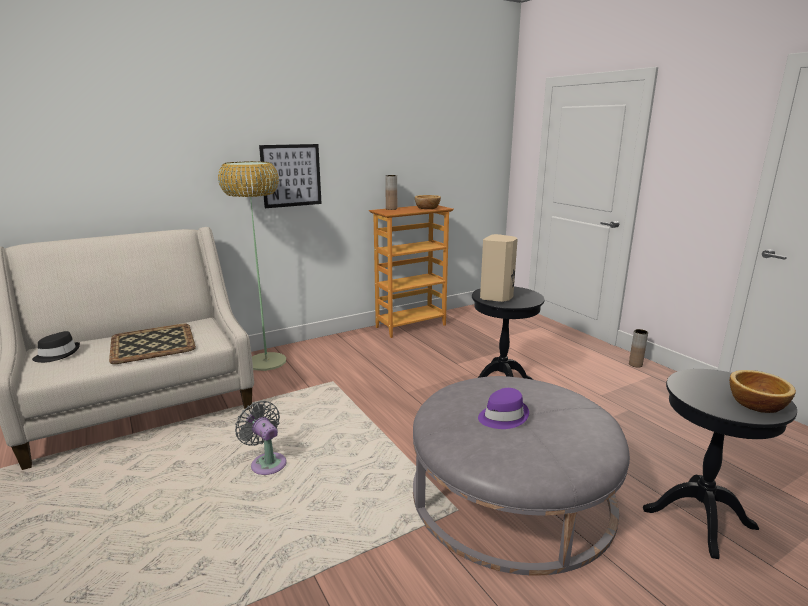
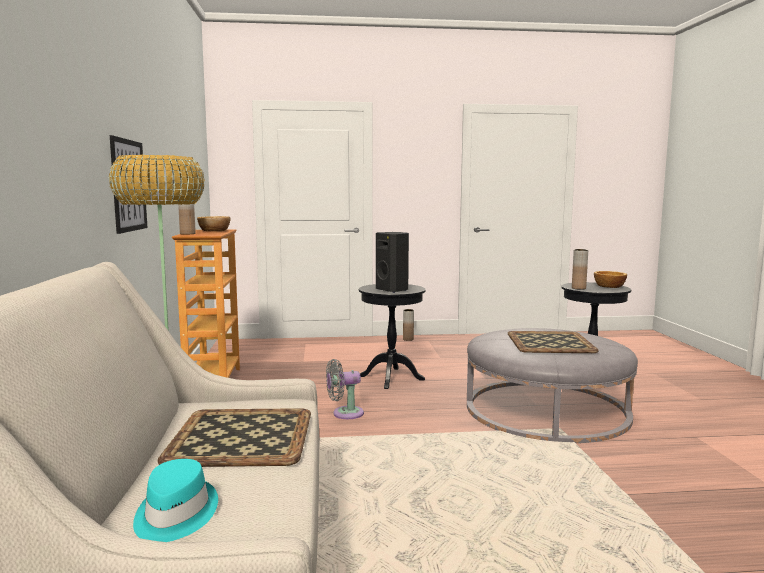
camera: 65 degrees left, 10 degrees down
black hat [32,331,80,363] -> turquoise hat [133,459,218,542]
grey fan [235,401,287,475] -> grey fan moved to [326,359,364,419]
purple hat [478,388,529,429] -> tray [508,331,599,353]
beige speaker [480,234,518,302] -> black speaker [376,232,409,293]
none -> brown vase [572,249,588,290]

